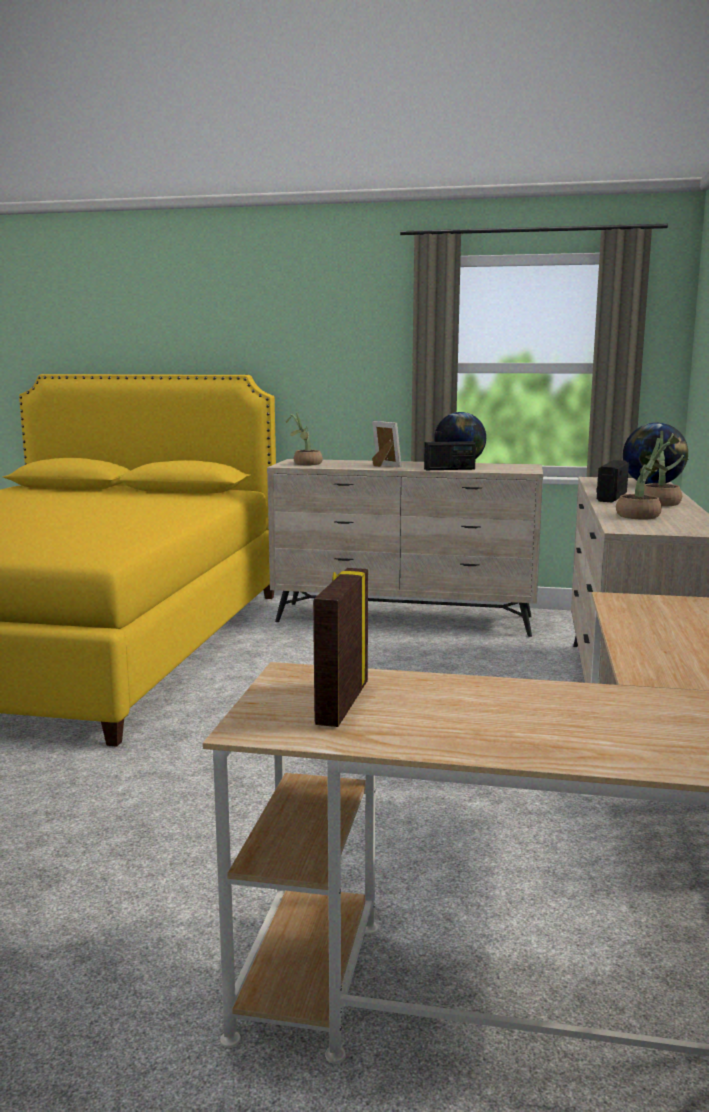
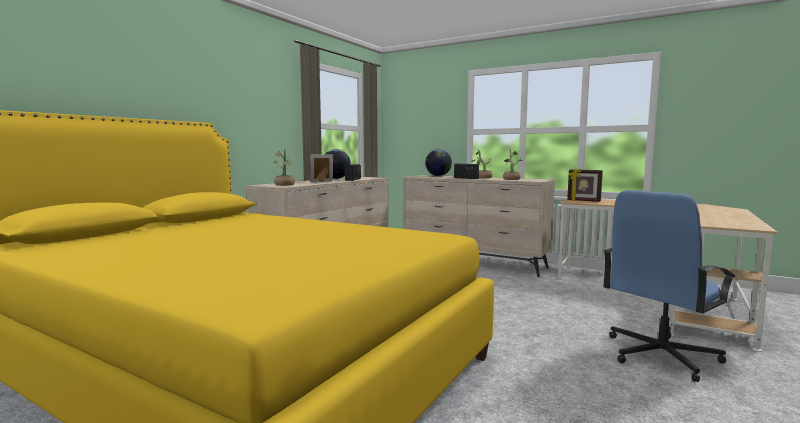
camera: 70 degrees left, 5 degrees down
picture frame [313,568,368,727] -> picture frame moved to [567,169,603,202]
none -> blue office chair [603,190,736,382]

